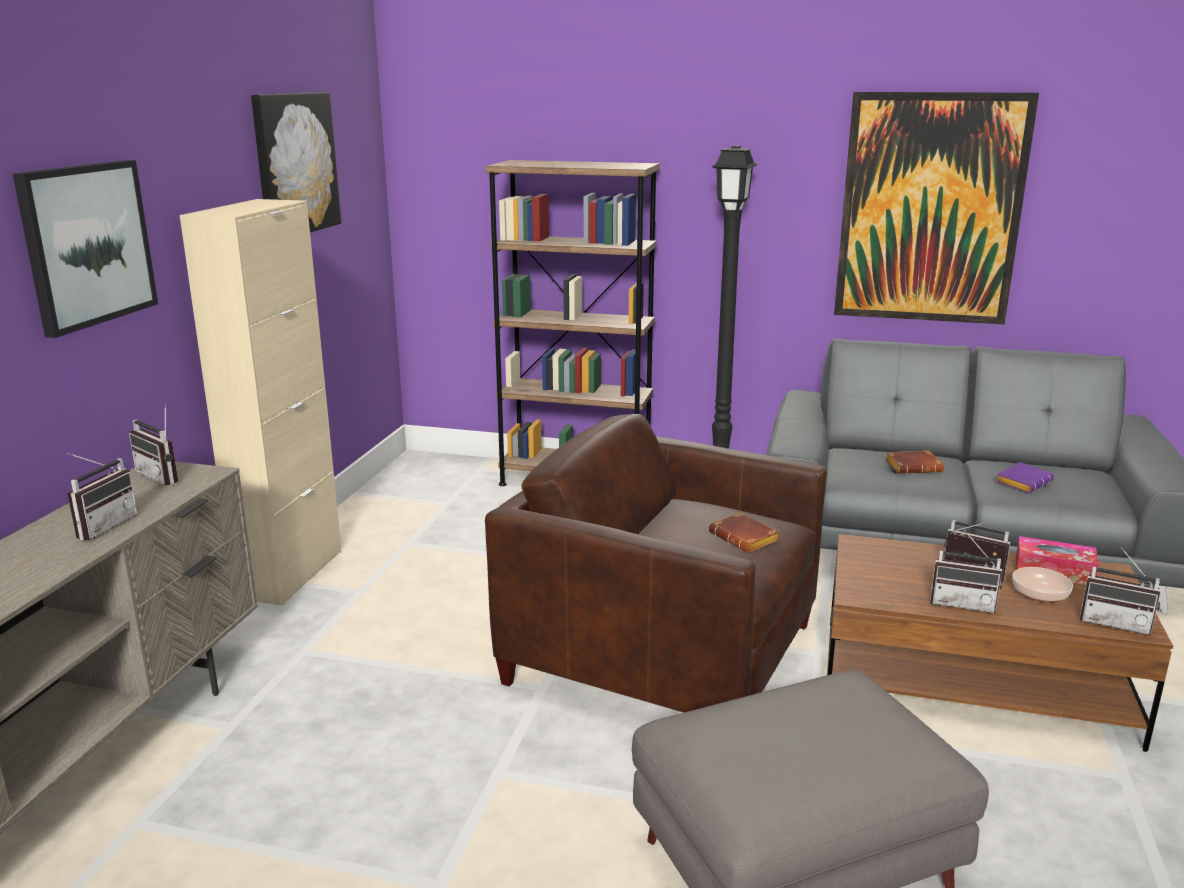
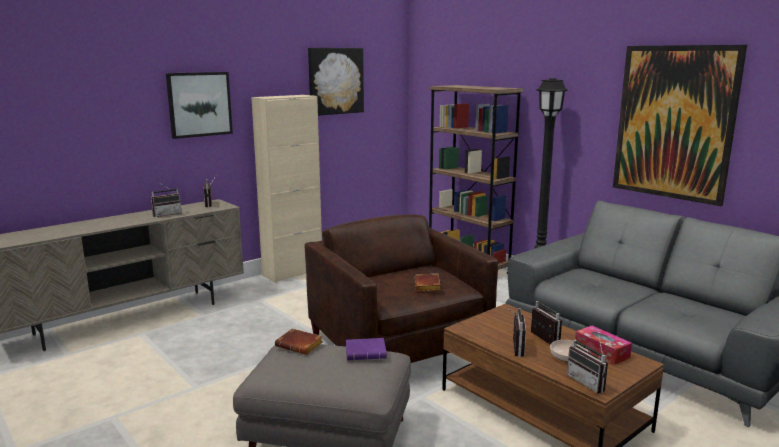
camera: 35 degrees right, 5 degrees down
brown book [885,451,944,474] -> brown book moved to [275,328,323,355]
radio [930,531,1003,613] -> radio turned 135 degrees counterclockwise [505,307,526,357]
purple book [996,462,1054,493] -> purple book moved to [346,338,387,360]

